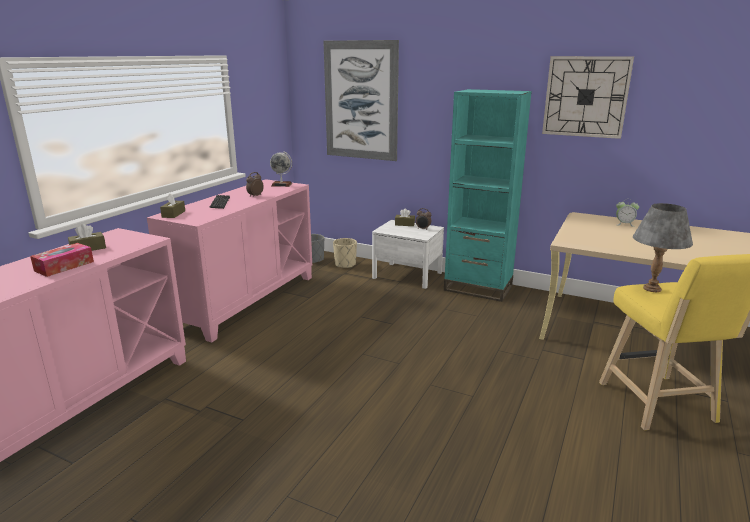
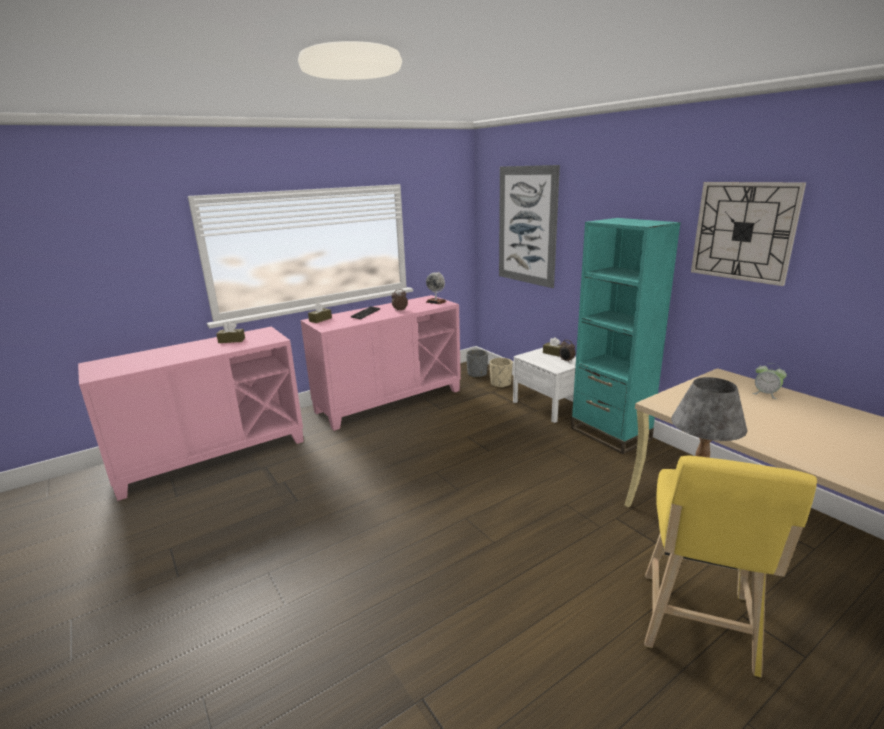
camera: 30 degrees right, 0 degrees up
tissue box [30,243,94,277] -> none

